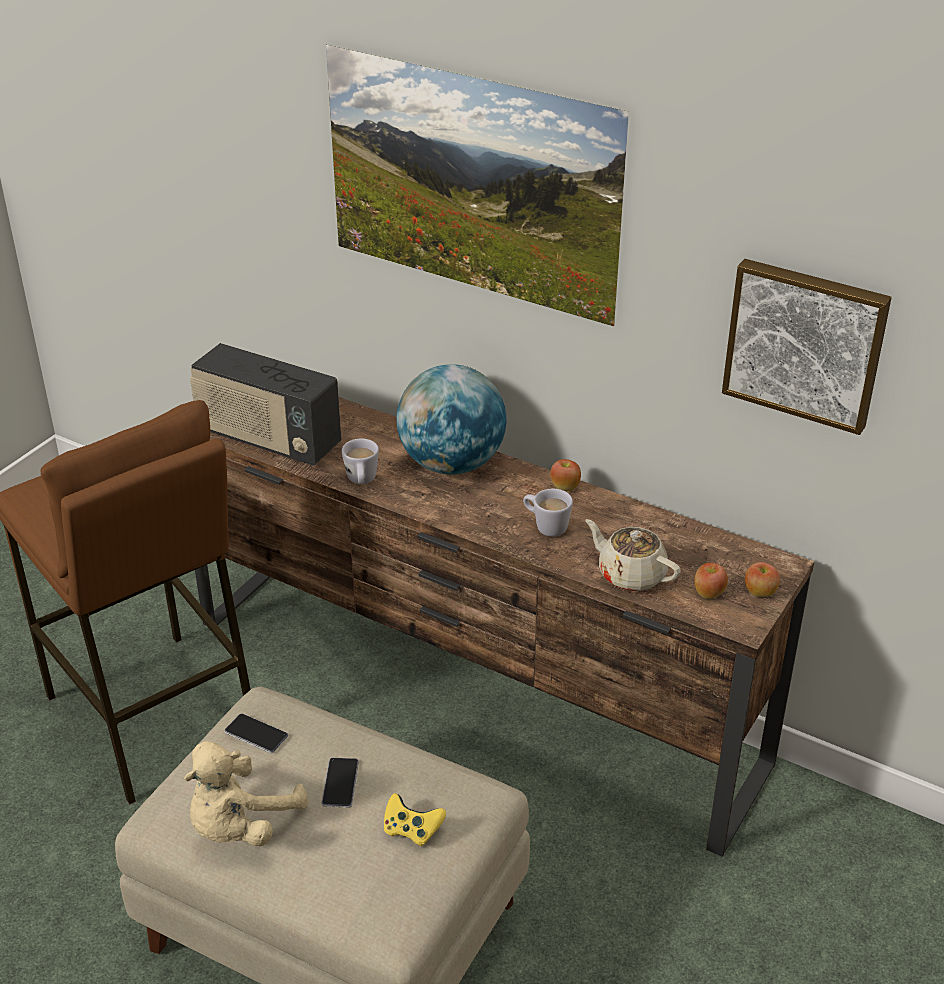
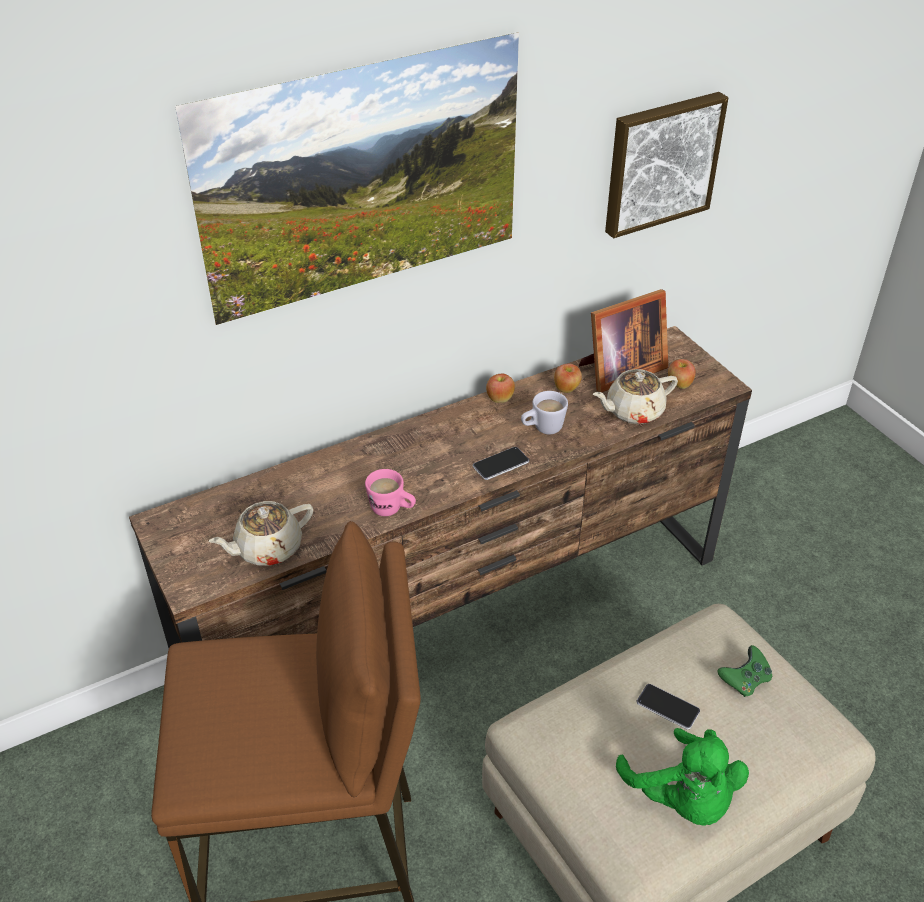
camera: 60 degrees left, 5 degrees up
beige plush toy [184,741,308,846] -> green plush toy [616,728,749,826]
radio [190,343,341,465] -> beige teapot [209,501,313,566]
phone [225,714,288,753] -> phone moved to [473,447,529,480]
white mug [342,439,379,484] -> pink mug [365,469,416,516]
yellow game controller [384,793,446,846] -> green game controller [718,645,772,697]
globe [396,364,506,475] -> none
apple [745,562,780,597] -> apple moved to [554,364,582,393]
none -> picture frame [579,289,668,392]

